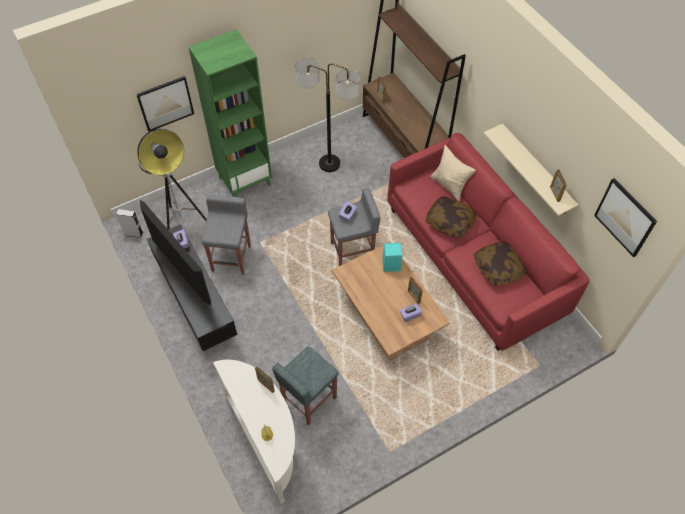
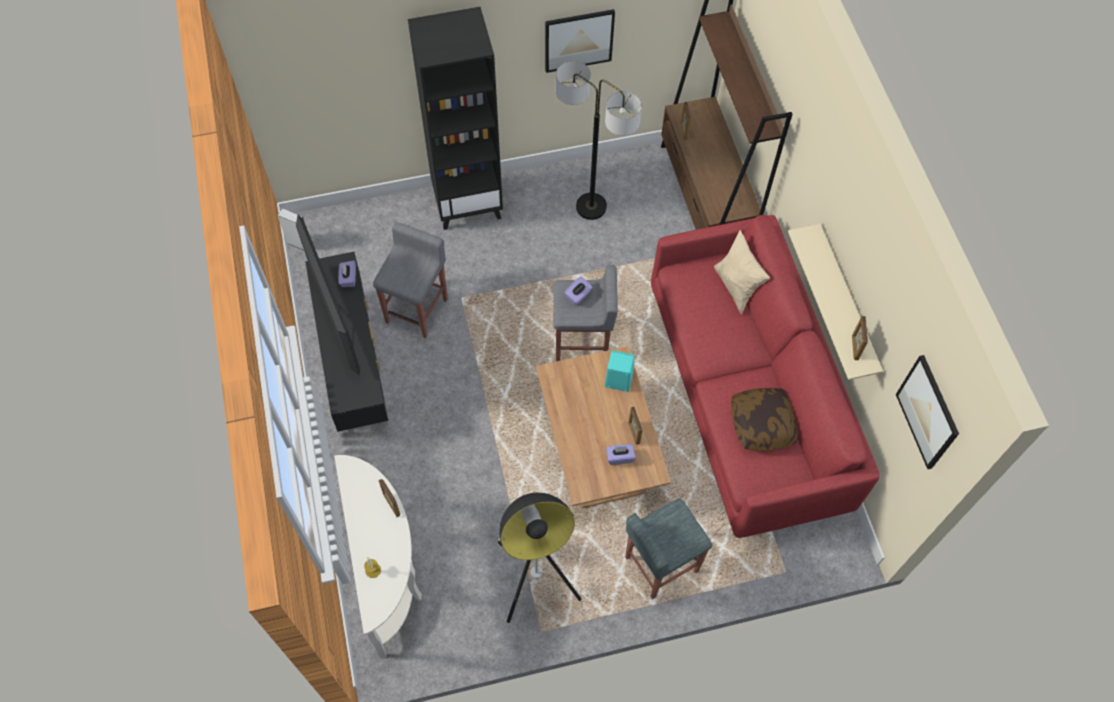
camera: 15 degrees right, 5 degrees up
picture [136,76,194,132] -> picture moved to [545,9,615,73]
floor lamp [137,129,207,229] -> floor lamp moved to [496,493,582,623]
green bookcase [188,29,272,197] -> black bookcase [408,7,503,230]
grey stool [273,347,339,426] -> grey stool moved to [625,498,712,599]
pillow [426,196,476,238] -> none

